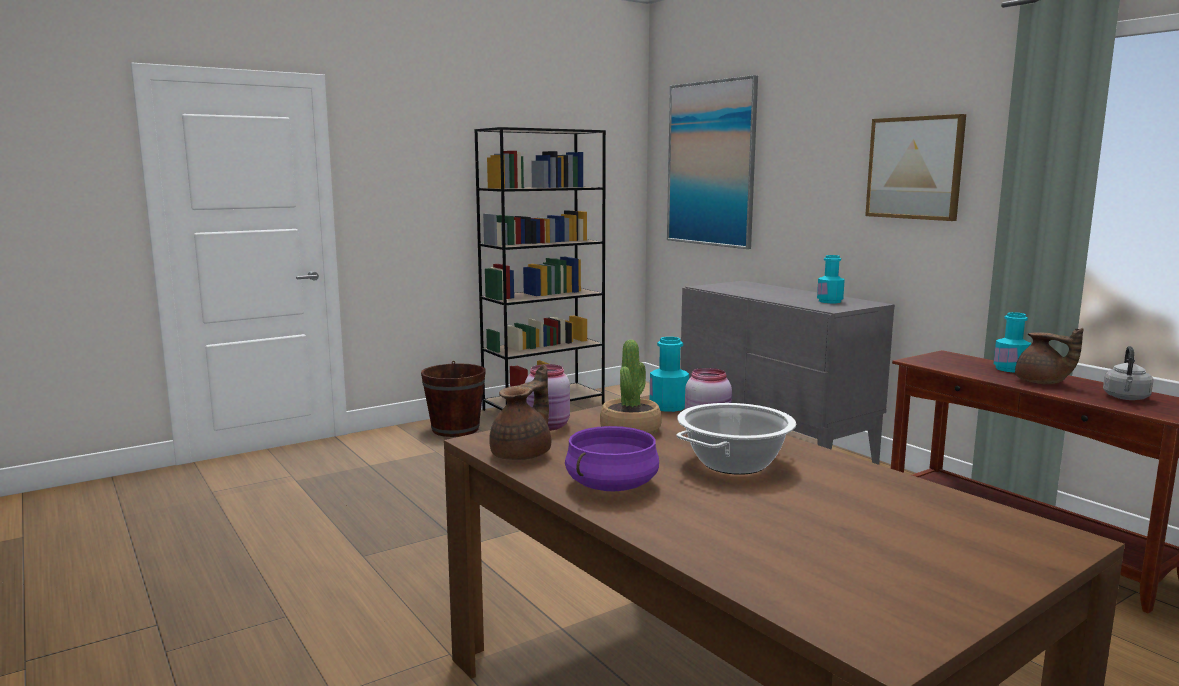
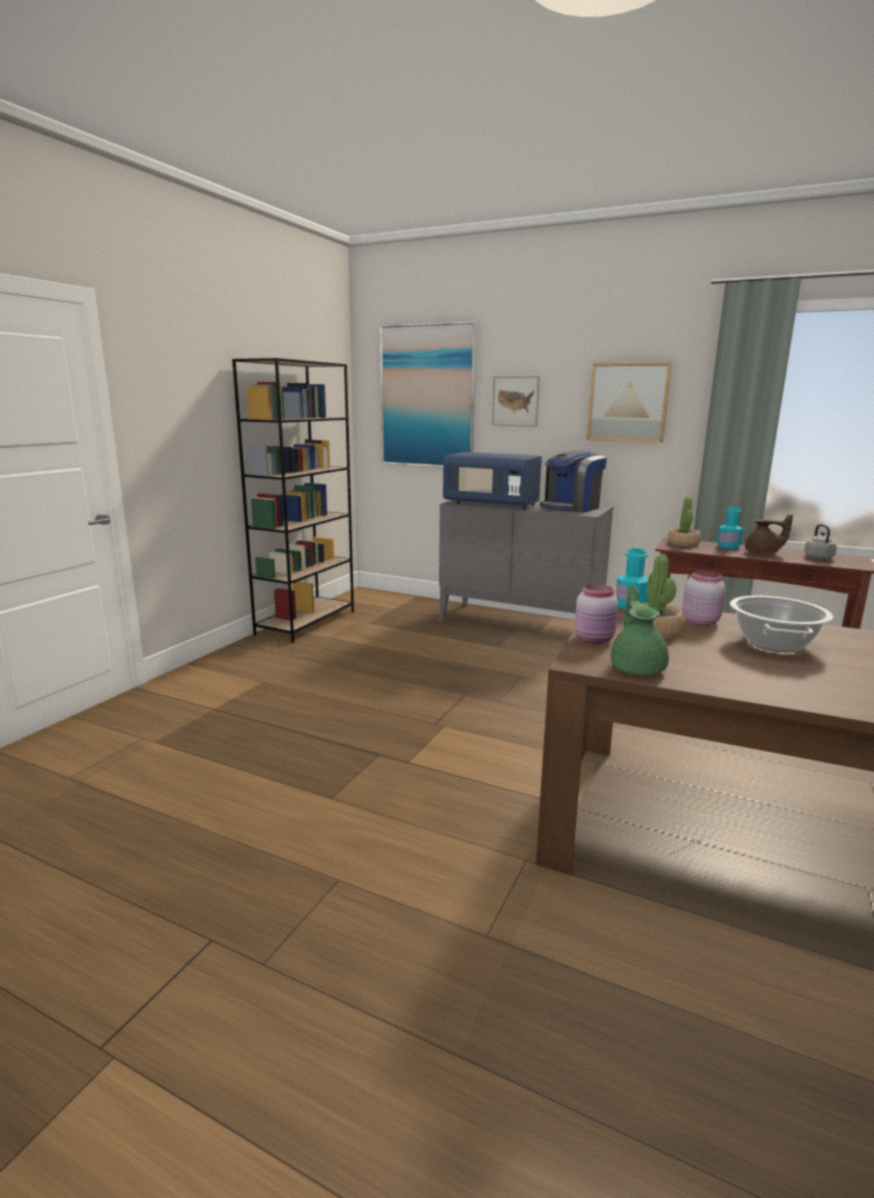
camera: 30 degrees left, 5 degrees up
brown bucket [421,361,486,437] -> none
brown teapot [489,364,551,460] -> green teapot [611,585,669,675]
purple cooking pot [565,426,659,491] -> none
turquoise bottle [817,255,845,303] -> coffee machine [540,450,607,512]
none -> blue microwave [443,452,542,509]
none -> picture [492,376,540,427]
none -> potted plant [668,497,701,546]

